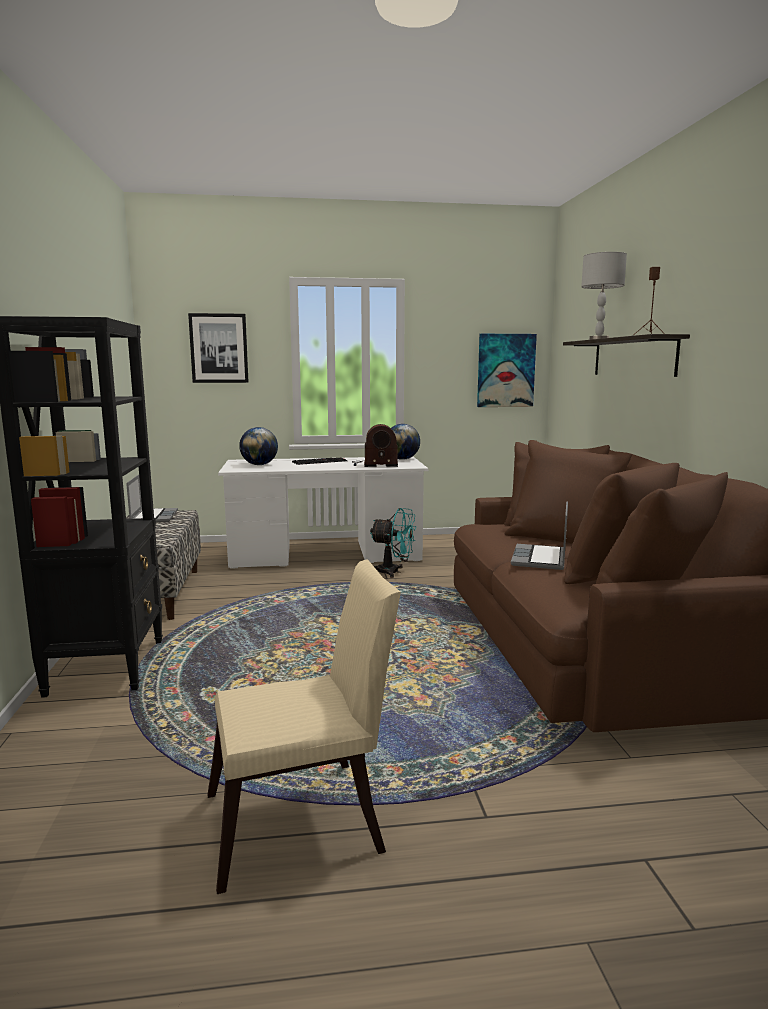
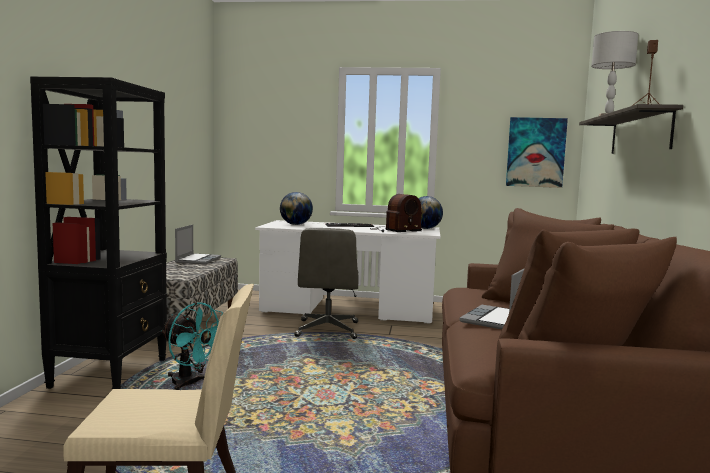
camera: 15 degrees right, 5 degrees down
picture [188,313,248,383] -> none
radio [352,424,398,467] -> radio turned 45 degrees counterclockwise [370,194,422,232]
turquoise fan [370,508,416,578] -> turquoise fan moved to [161,302,223,390]
none -> grey office chair [294,228,358,339]

